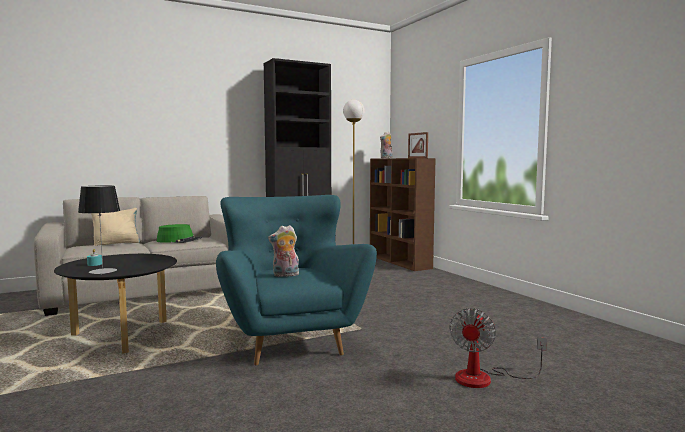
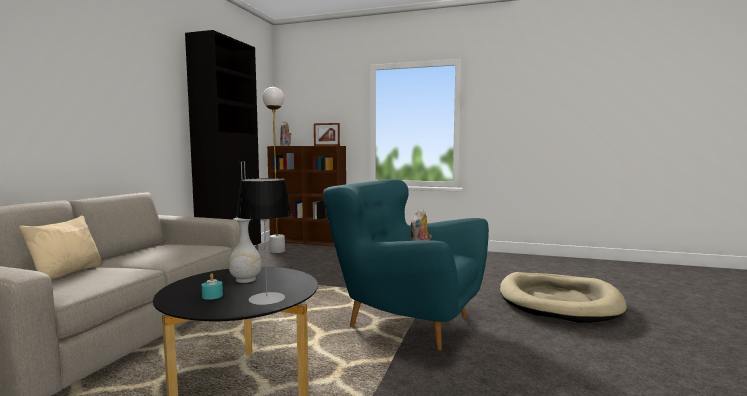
camera: 45 degrees left, 0 degrees up
green hat [157,224,202,243] -> none
fan [449,308,547,388] -> beige dog bed [500,272,627,323]
none -> white vase [228,218,262,283]

